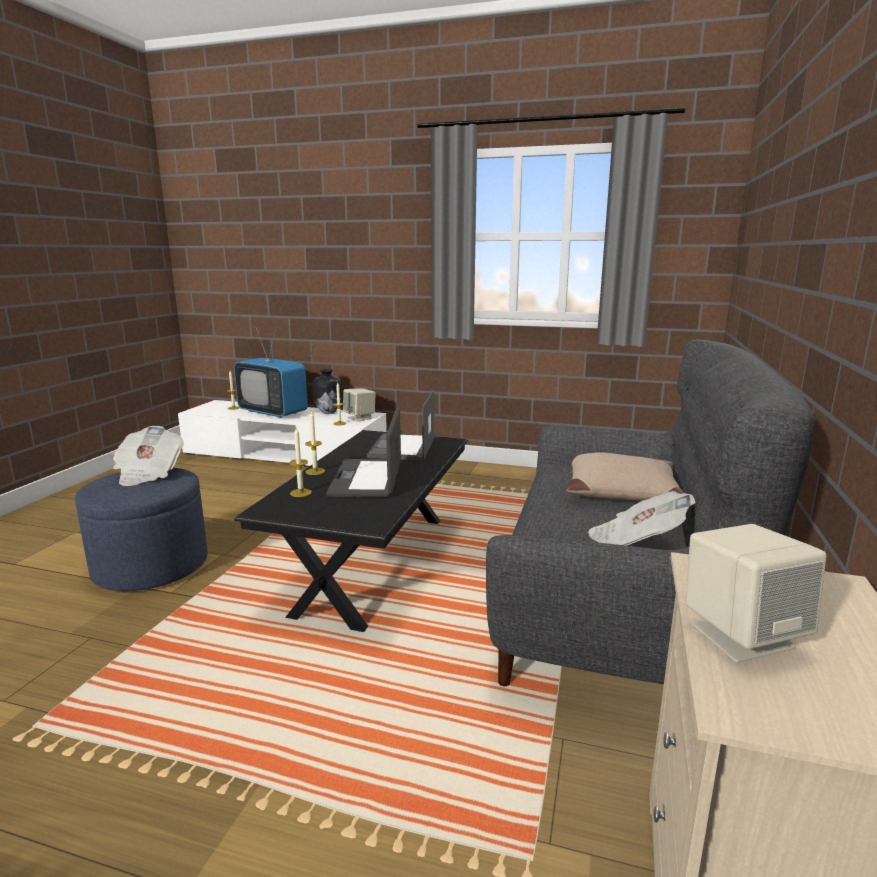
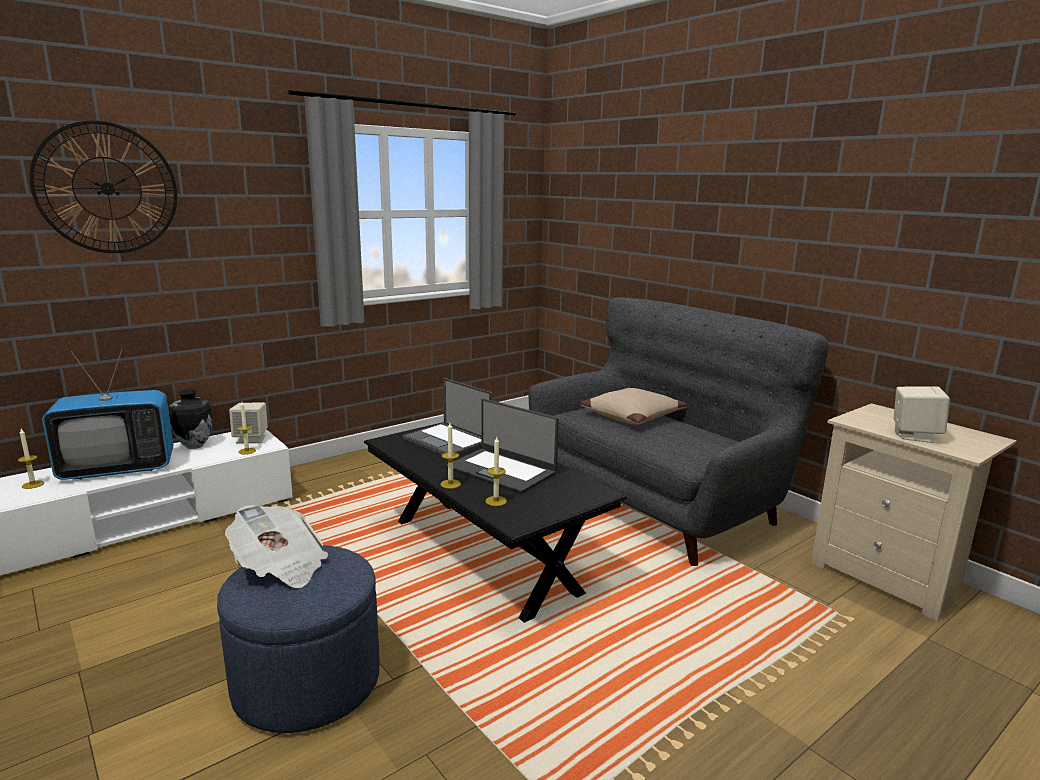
camera: 55 degrees left, 0 degrees up
newspaper [588,491,696,546] -> none
none -> wall clock [29,120,177,253]

